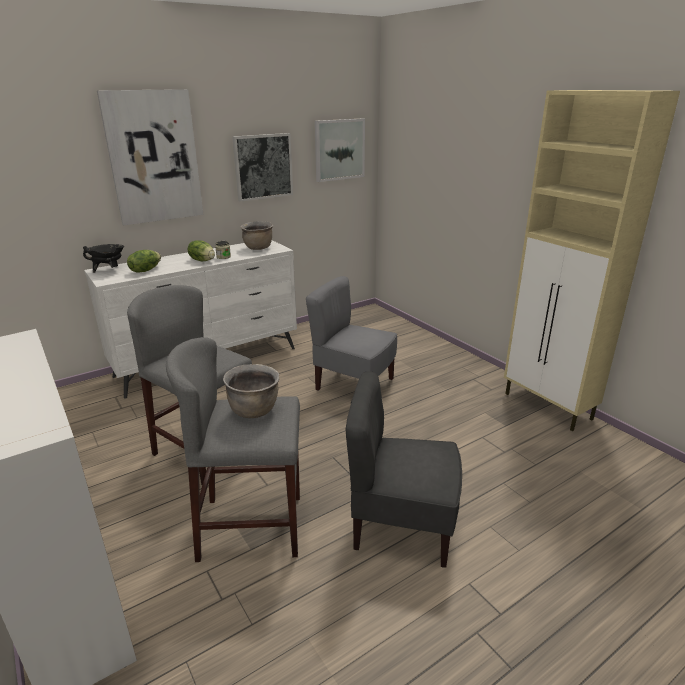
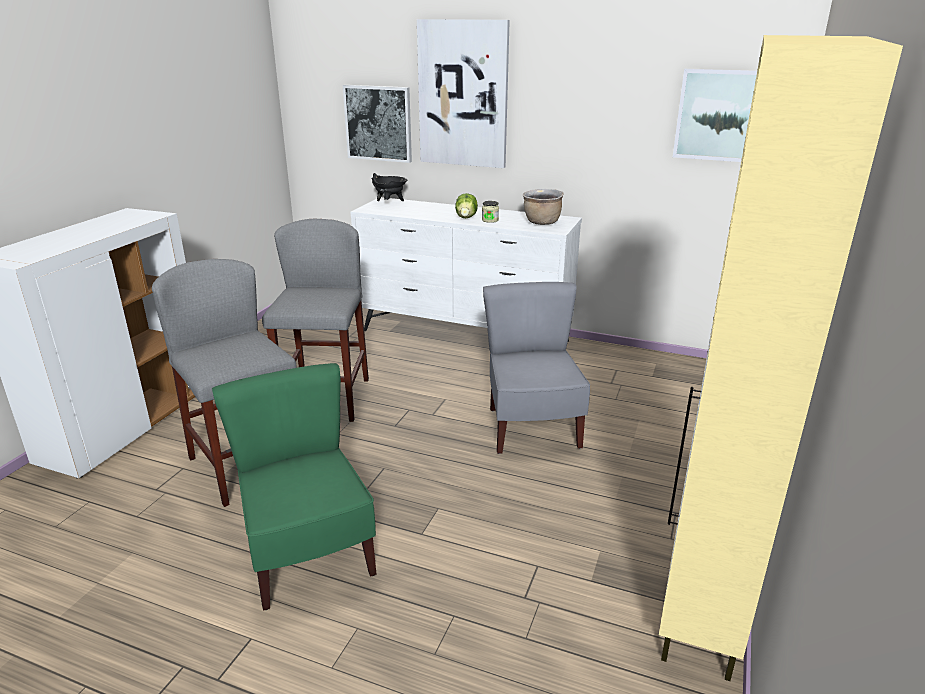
camera: 55 degrees right, 0 degrees up
lettuce [127,250,161,272] -> none
brown cooking pot [223,364,279,418] -> none
picture [232,133,293,202] -> picture moved to [343,85,412,163]
grey chair [346,371,462,568] -> green chair [212,363,377,611]

